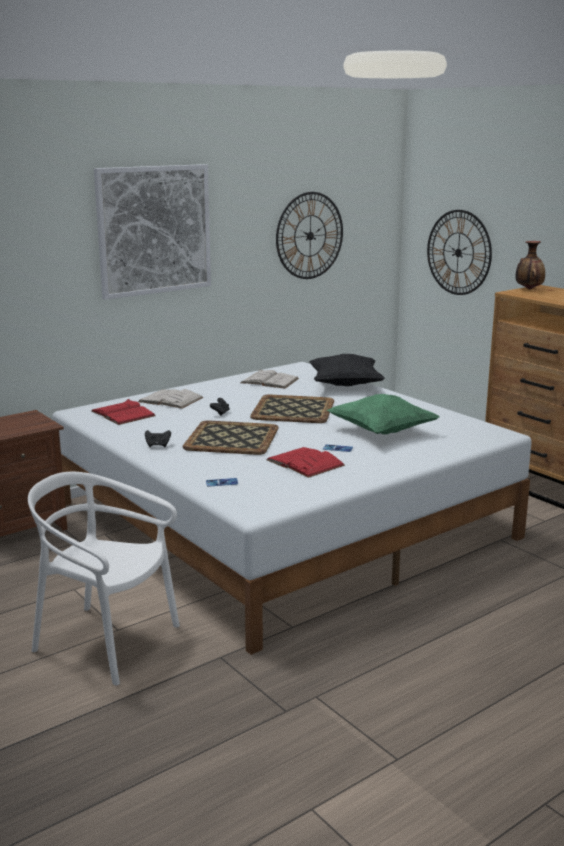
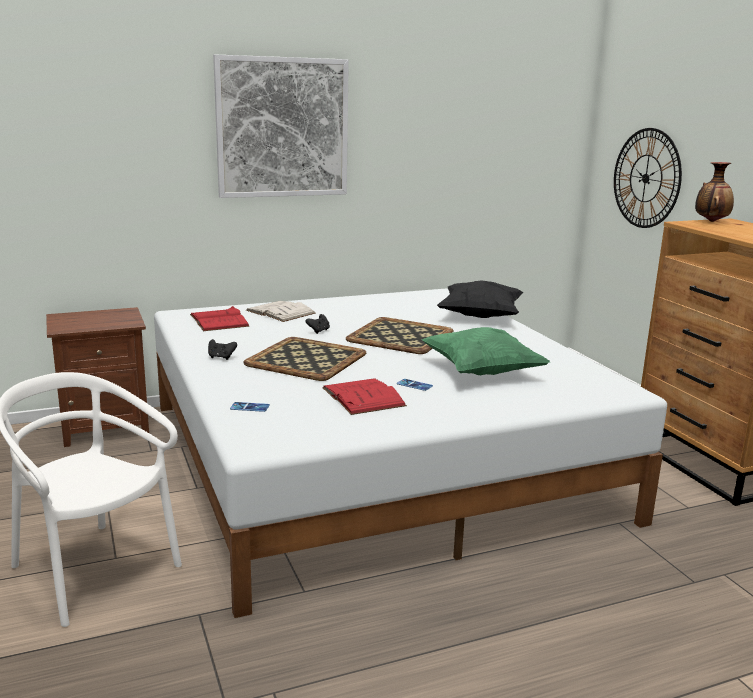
camera: 15 degrees right, 0 degrees up
white book [240,369,299,389] -> none
wall clock [276,192,343,279] -> none

